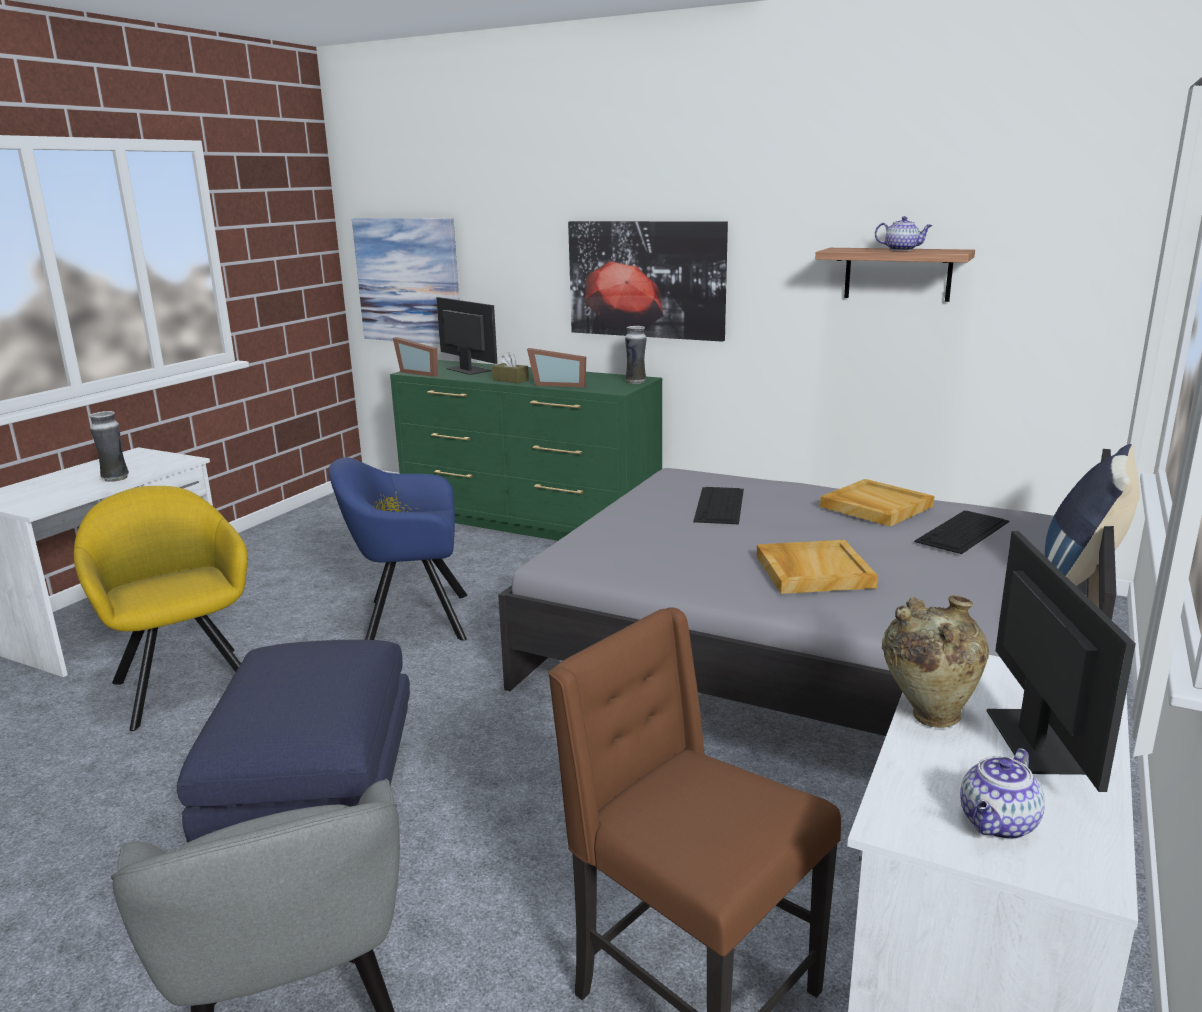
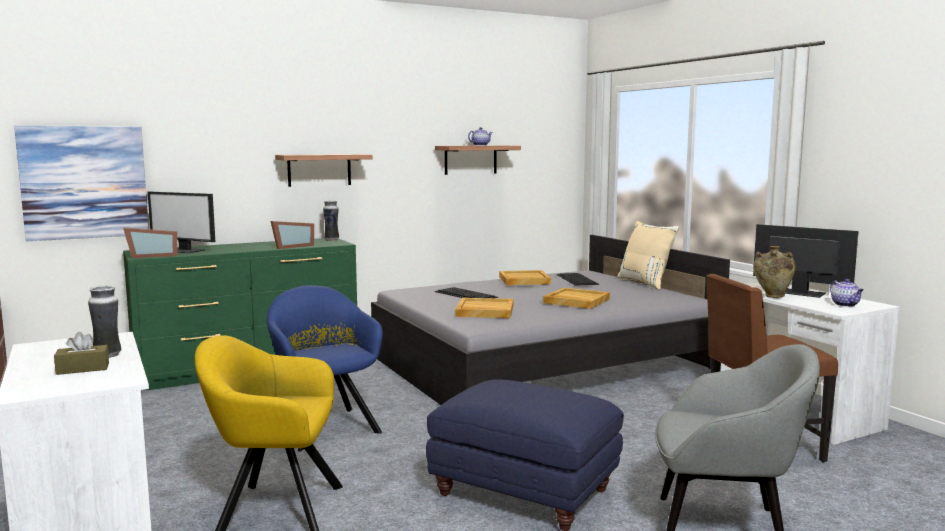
camera: 55 degrees left, 10 degrees down
blue armchair [328,457,467,641] -> blue armchair turned 120 degrees clockwise [267,285,383,452]
monitor [436,297,497,375] -> monitor turned 150 degrees counterclockwise [148,192,215,253]
brown tissue box [492,352,529,383] -> brown tissue box moved to [54,332,109,375]
picture [568,221,728,342] -> shelf [275,154,373,187]
blue pillow [1045,444,1140,586] -> beige pillow [617,221,679,290]
none -> beige tray [455,298,513,318]

